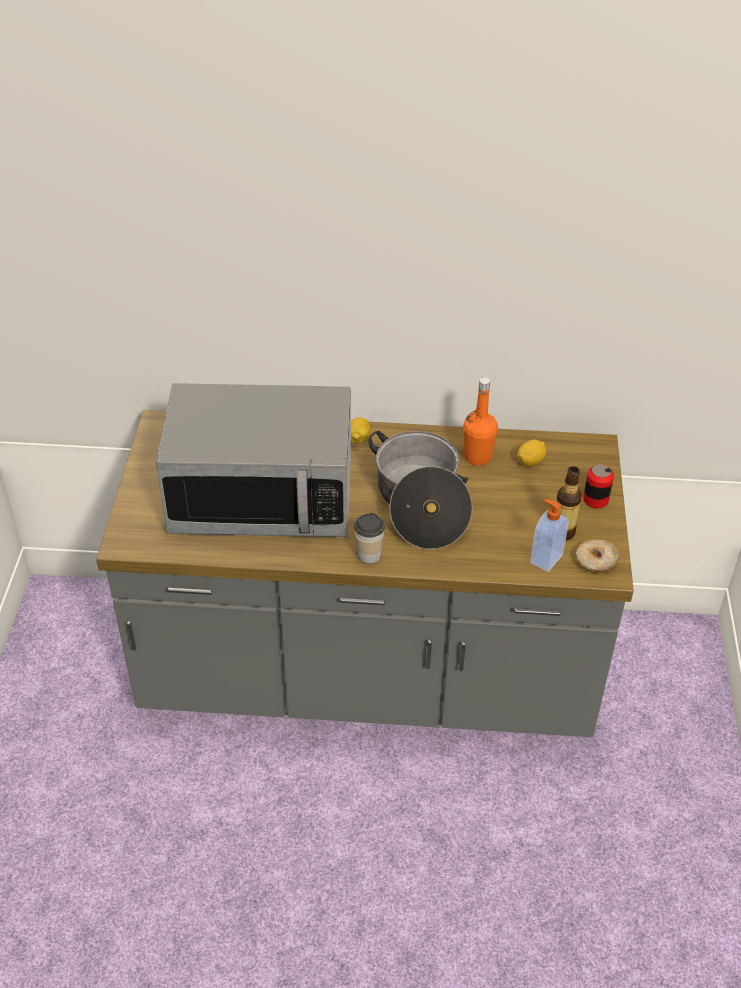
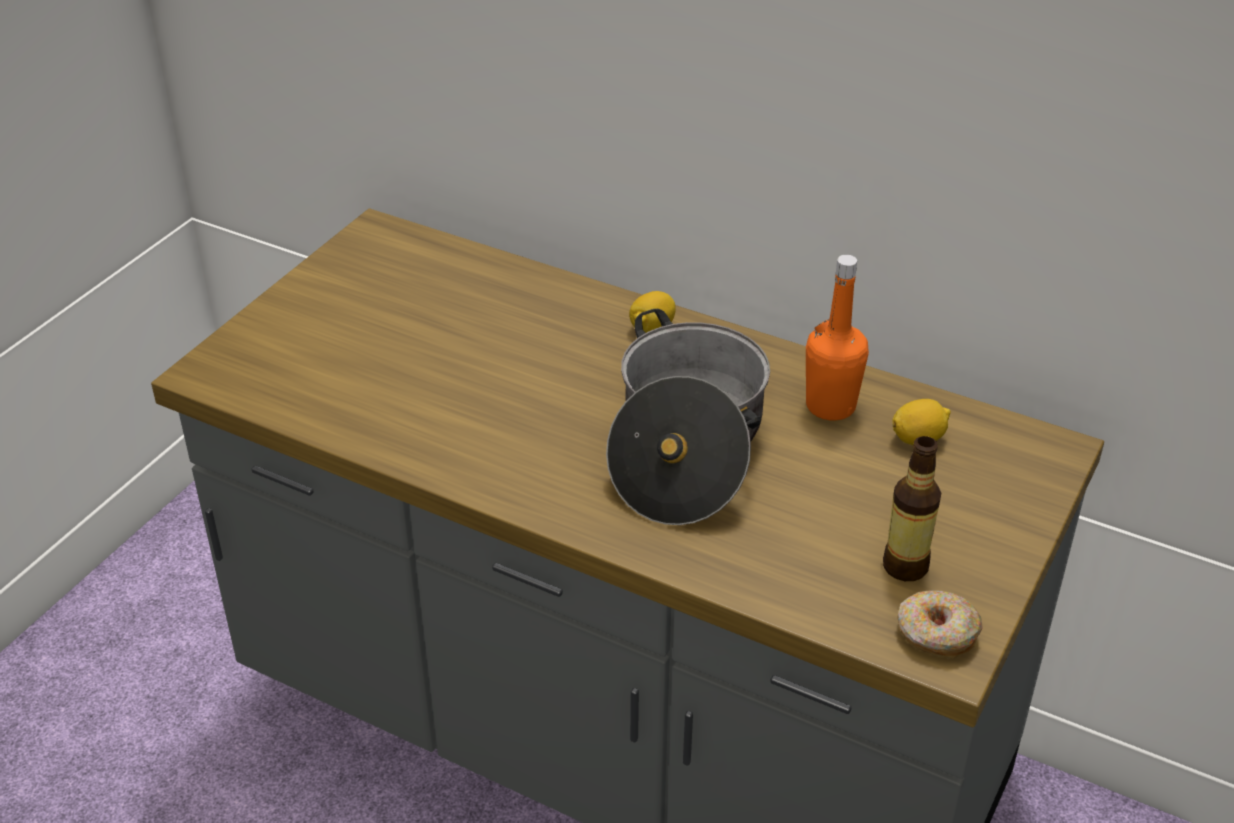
camera: 25 degrees right, 5 degrees down
microwave [156,383,351,537] -> none
cup [354,513,385,563] -> none
soap dispenser [530,499,569,572] -> none
can [583,464,614,508] -> none

